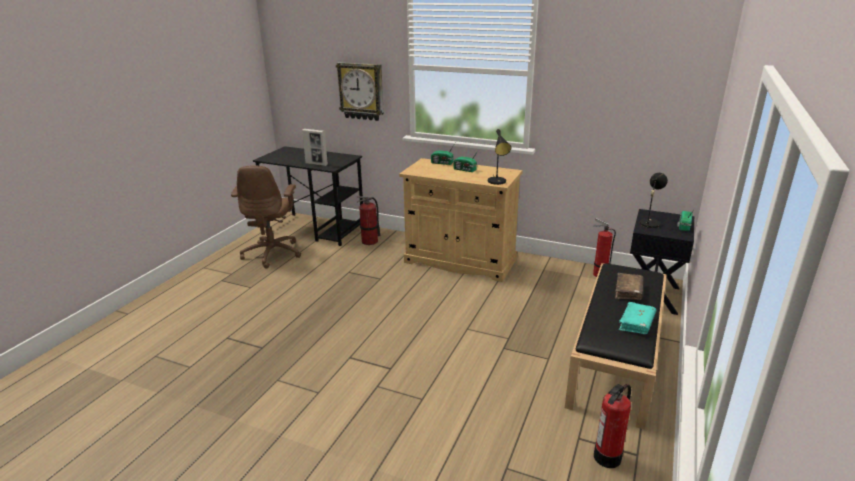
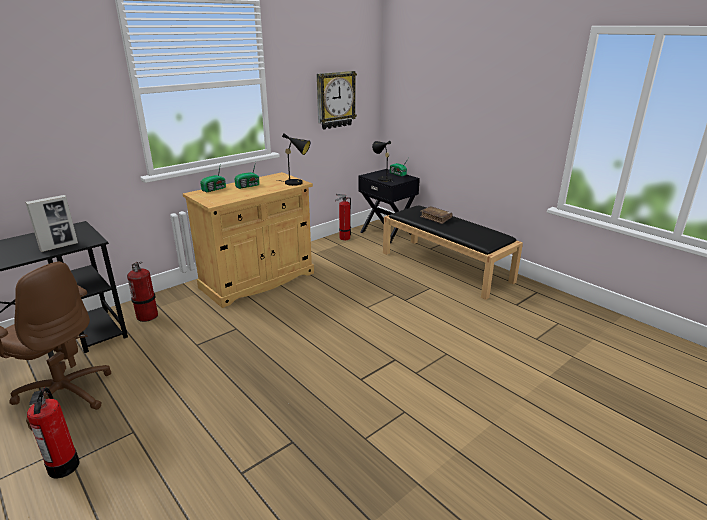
camera: 65 degrees left, 0 degrees up
wall clock [336,62,384,121] -> wall clock moved to [317,71,357,129]
fire extinguisher [594,384,631,468] -> fire extinguisher moved to [27,387,80,479]
turquoise book [619,302,656,334] -> none

